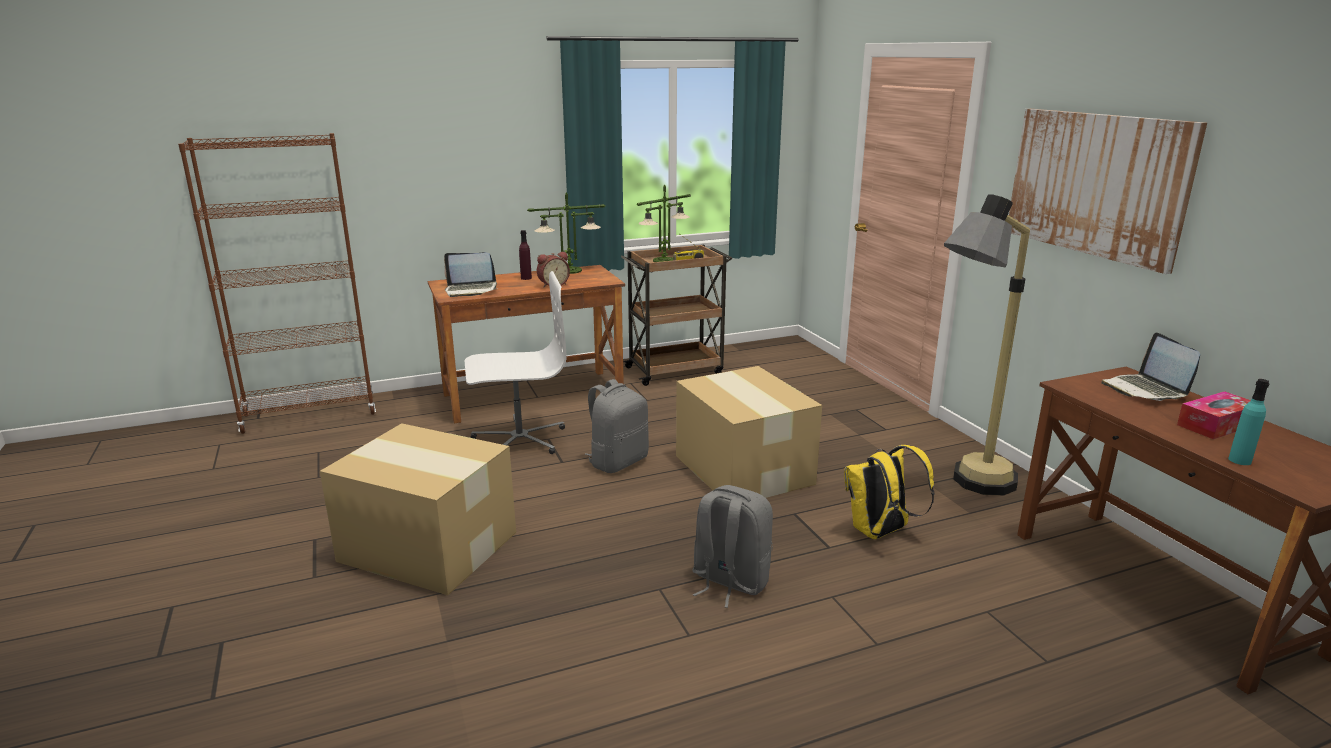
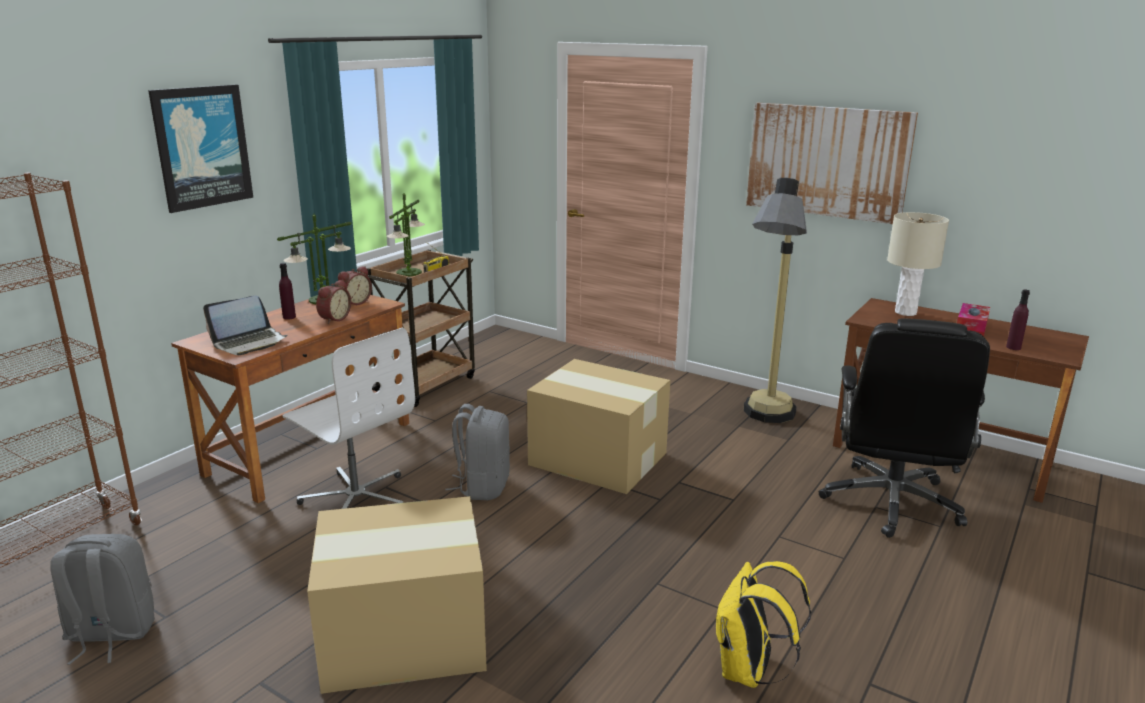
camera: 35 degrees left, 0 degrees up
white office chair [465,271,567,454] -> white office chair turned 90 degrees clockwise [283,328,415,509]
grey backpack [692,485,773,608] -> grey backpack moved to [50,534,155,665]
yellow backpack [844,445,934,539] -> yellow backpack moved to [716,561,811,688]
laptop [1101,332,1200,401] -> beige table lamp [887,212,949,316]
turquoise bottle [1228,379,1269,465] -> purple bottle [1006,289,1030,350]
none -> picture [148,84,253,213]
none -> alarm clock [338,266,372,305]
none -> black office chair [818,318,990,538]

